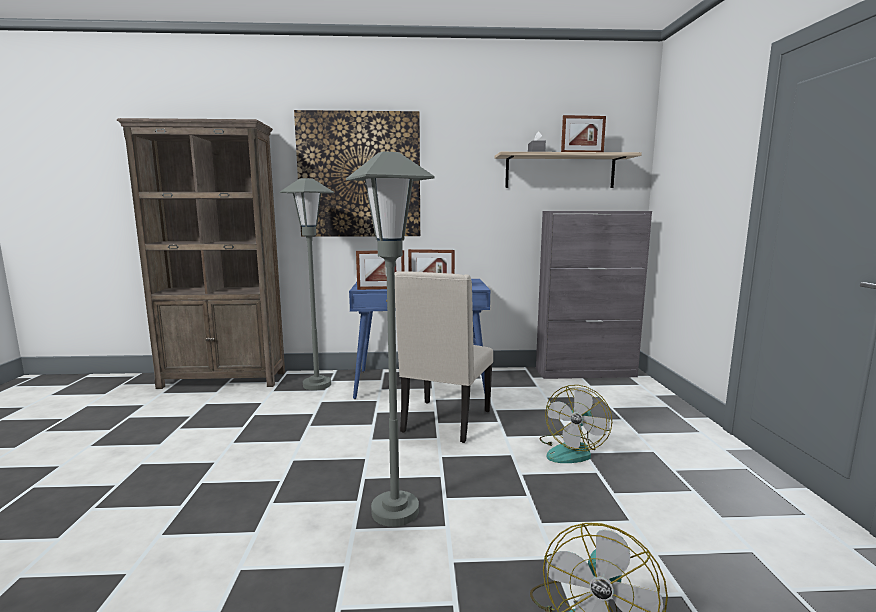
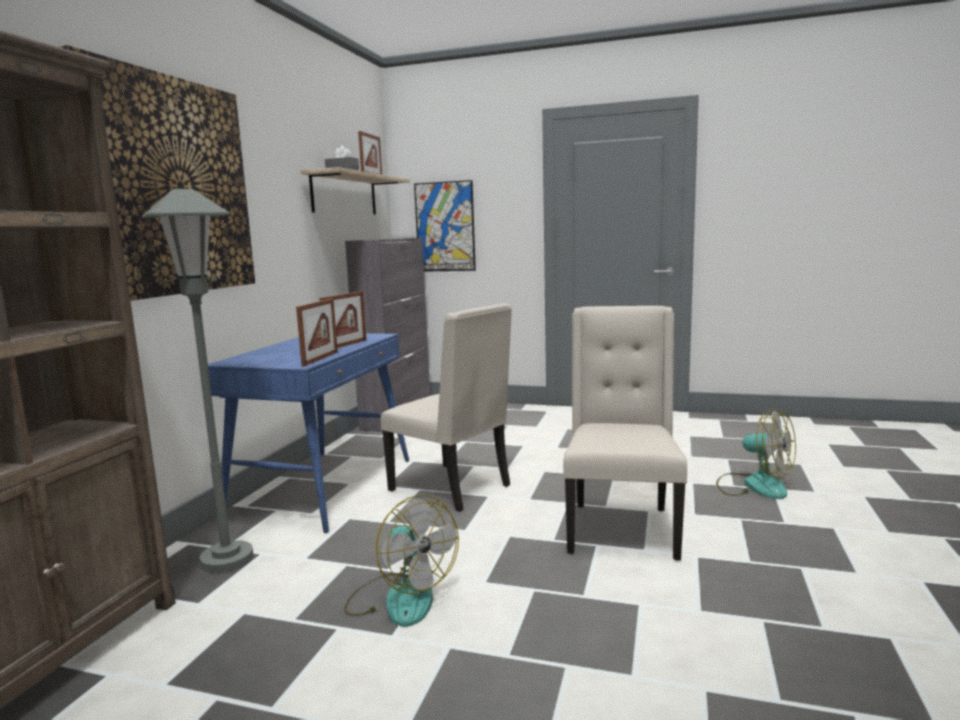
camera: 70 degrees left, 0 degrees up
grey floor lamp [346,151,435,527] -> beige chair [563,306,687,561]
fan [540,385,612,463] -> fan moved to [344,495,459,627]
none -> picture [414,180,476,272]

